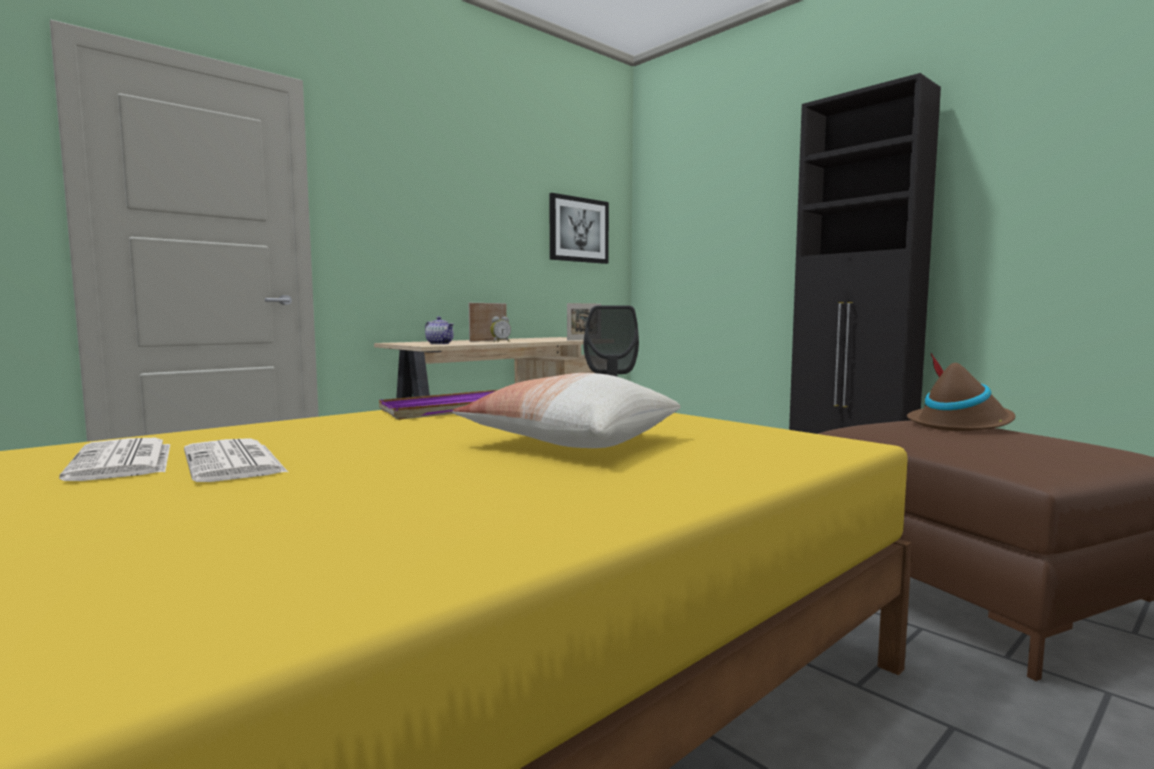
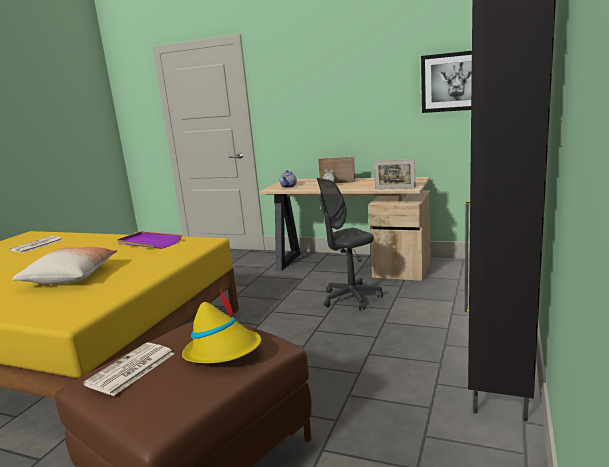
camera: 65 degrees right, 10 degrees up
newspaper [184,438,288,482] -> newspaper moved to [83,342,175,396]
brown hat [907,353,1015,431] -> yellow hat [182,289,262,363]

